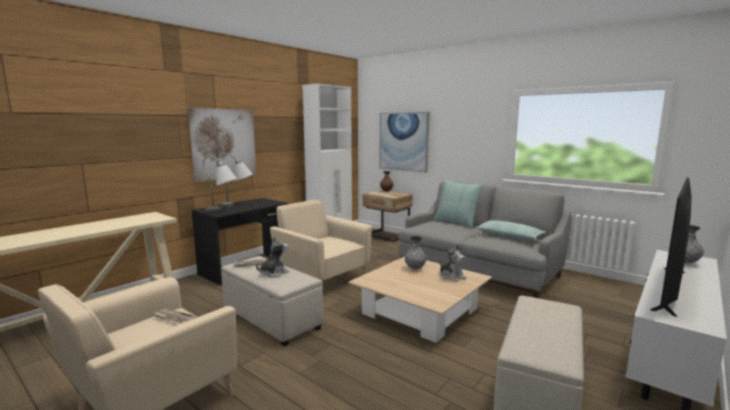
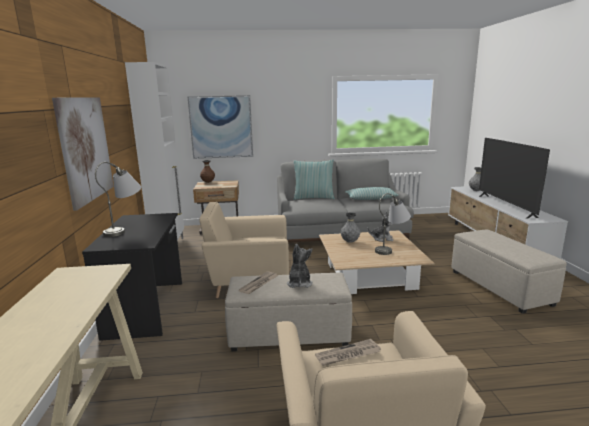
camera: 45 degrees left, 5 degrees up
grey table lamp [203,155,237,212] -> grey table lamp moved to [375,193,411,255]

